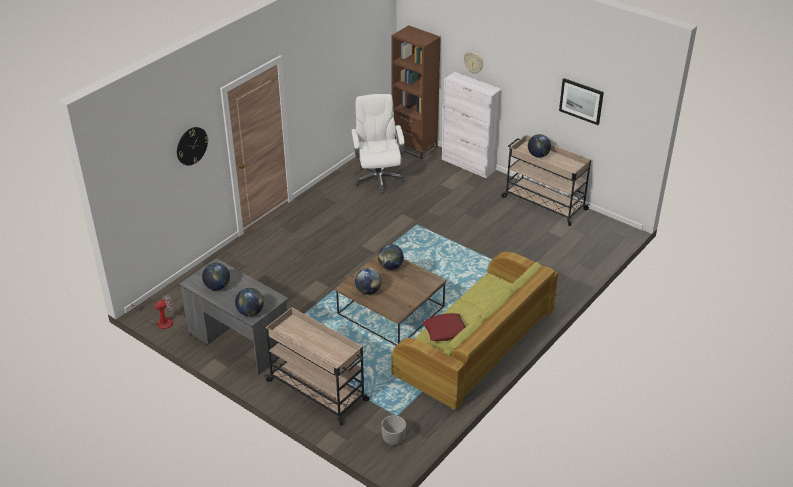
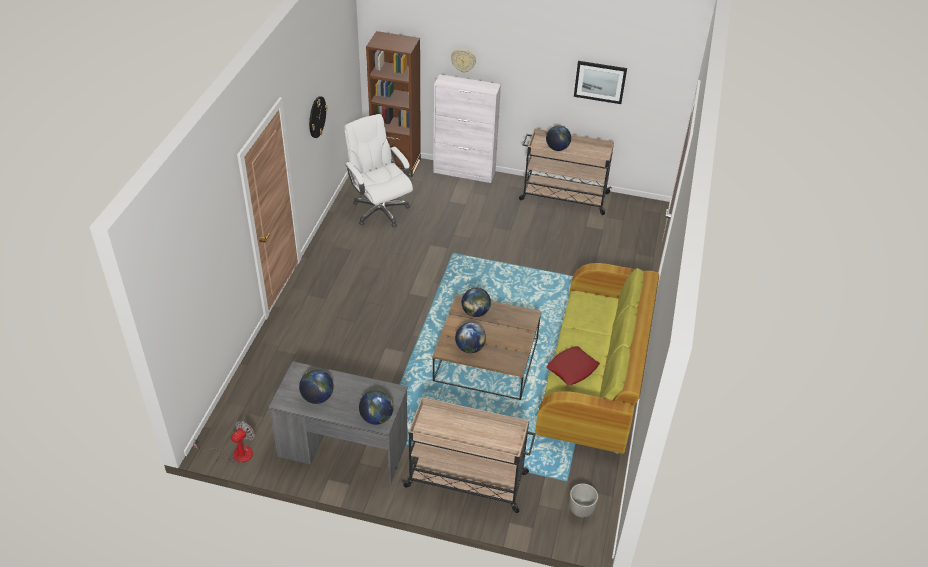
camera: 25 degrees left, 5 degrees up
wall clock [177,127,209,166] -> wall clock moved to [309,96,328,138]

